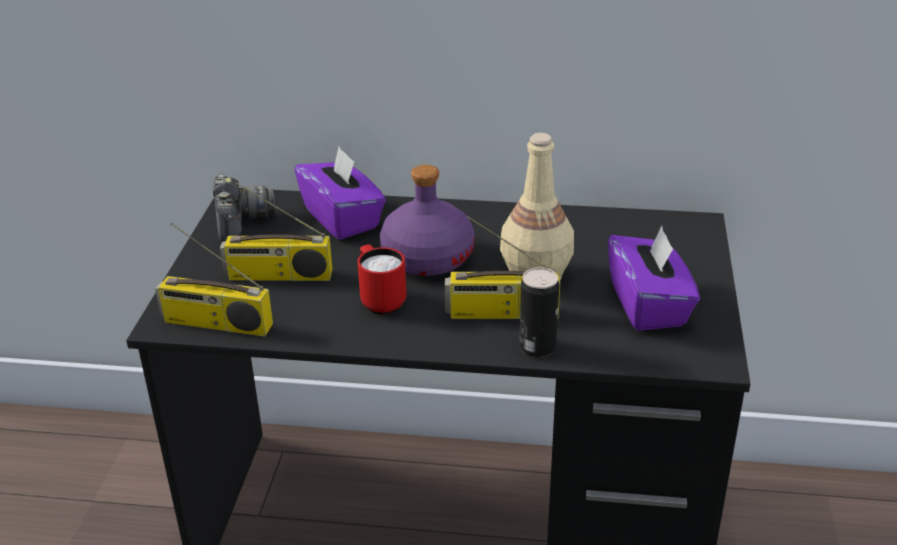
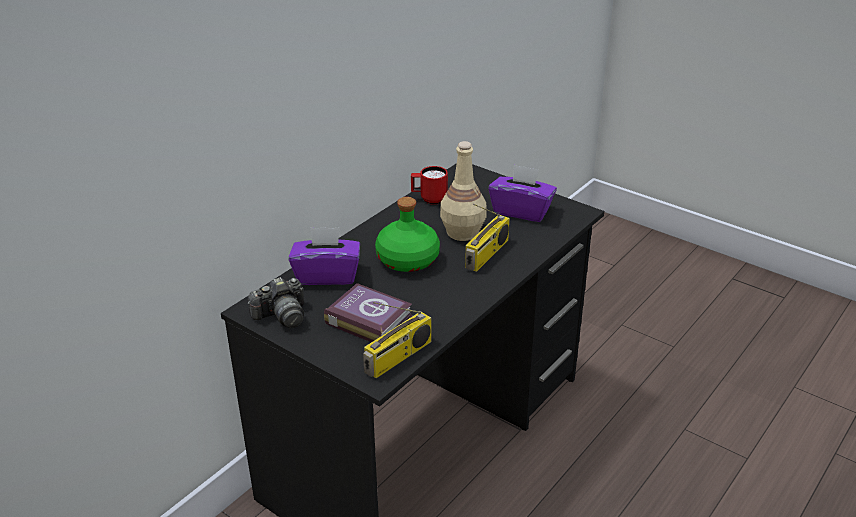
camera: 60 degrees left, 0 degrees up
camera [213,174,275,242] -> camera turned 135 degrees clockwise [248,277,304,329]
radio [220,182,332,281] -> book [324,283,413,342]
red mug [358,244,406,314] -> red mug moved to [411,166,448,205]
purple bottle [380,165,475,276] -> green bottle [375,197,440,272]
can [519,267,559,357] -> none

